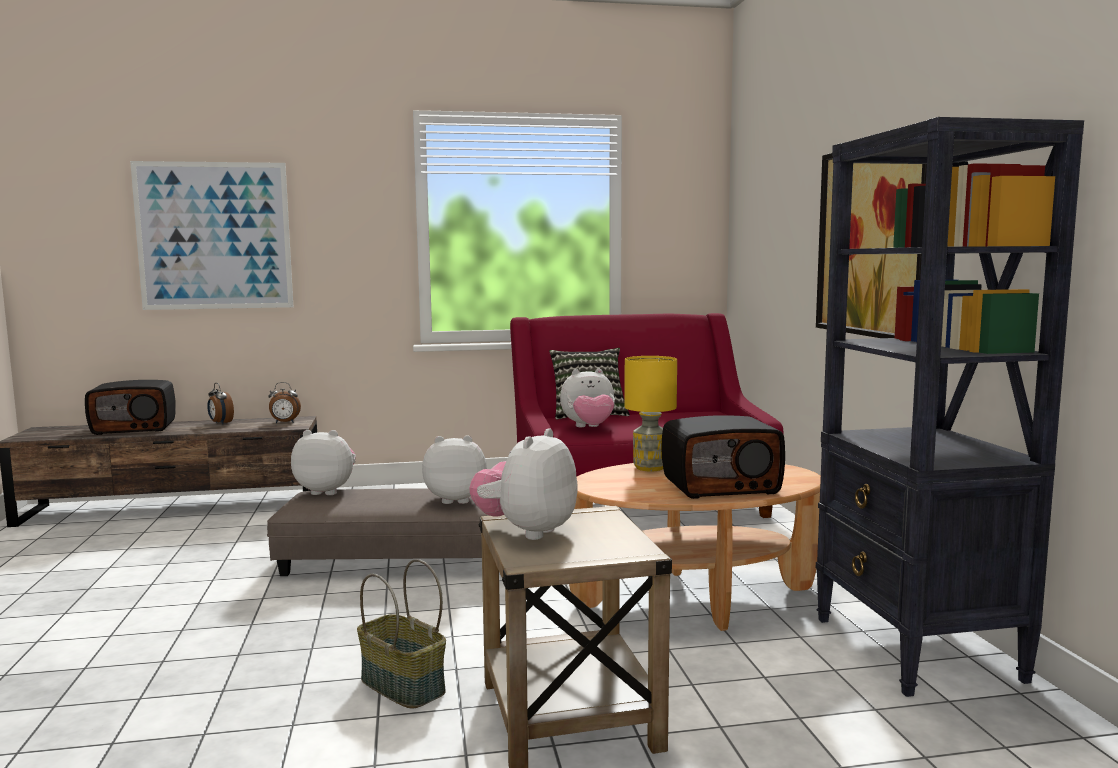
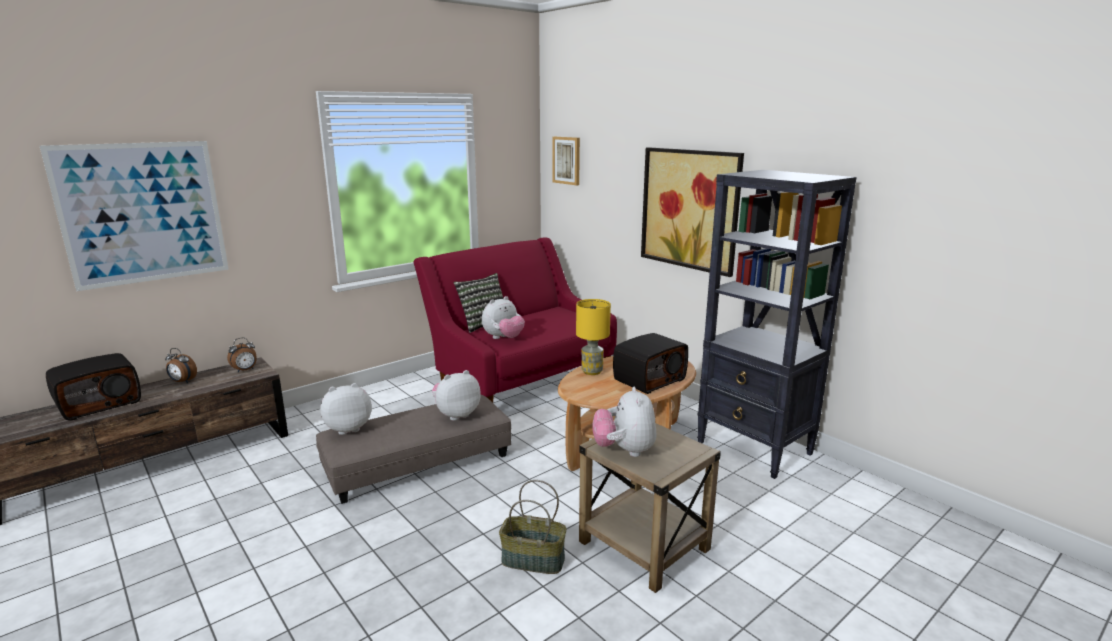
camera: 30 degrees left, 10 degrees up
none -> picture [552,137,580,186]

